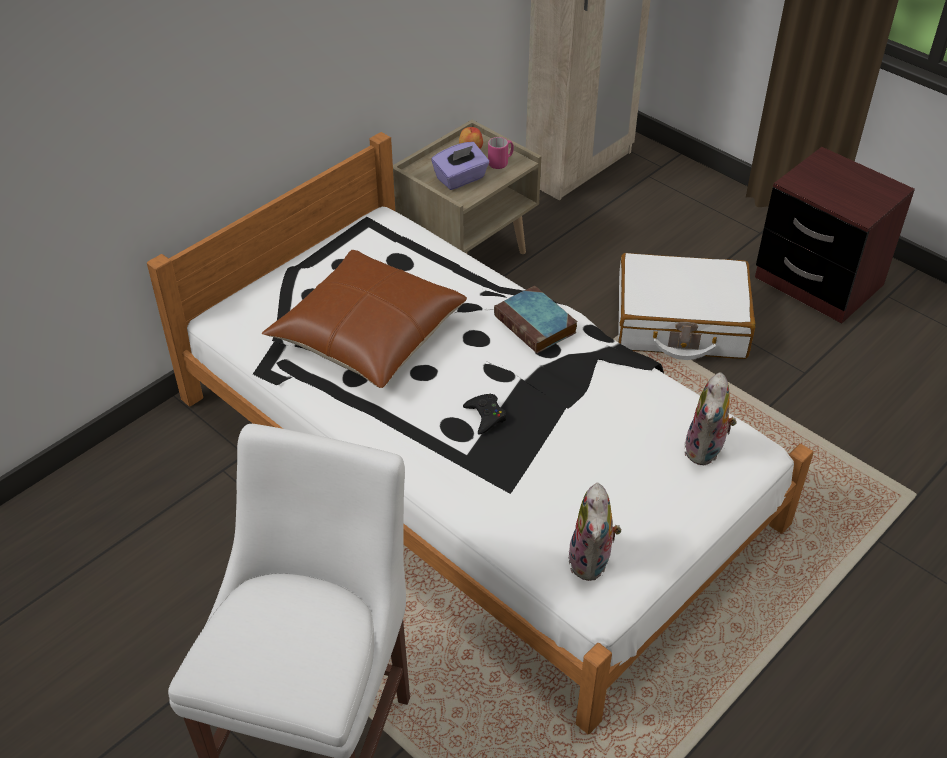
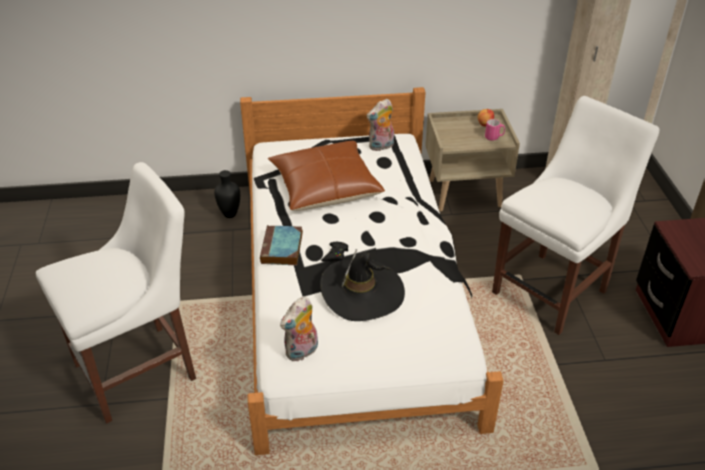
camera: 40 degrees right, 5 degrees down
purple tissue box [431,142,489,190] -> none
book [494,286,577,353] -> book moved to [260,225,303,265]
white suitcase [618,253,755,360] -> white chair [492,96,660,335]
plush toy [684,372,737,466] -> plush toy moved to [367,99,394,152]
none -> black vase [214,170,240,218]
none -> black hat [320,249,405,321]

